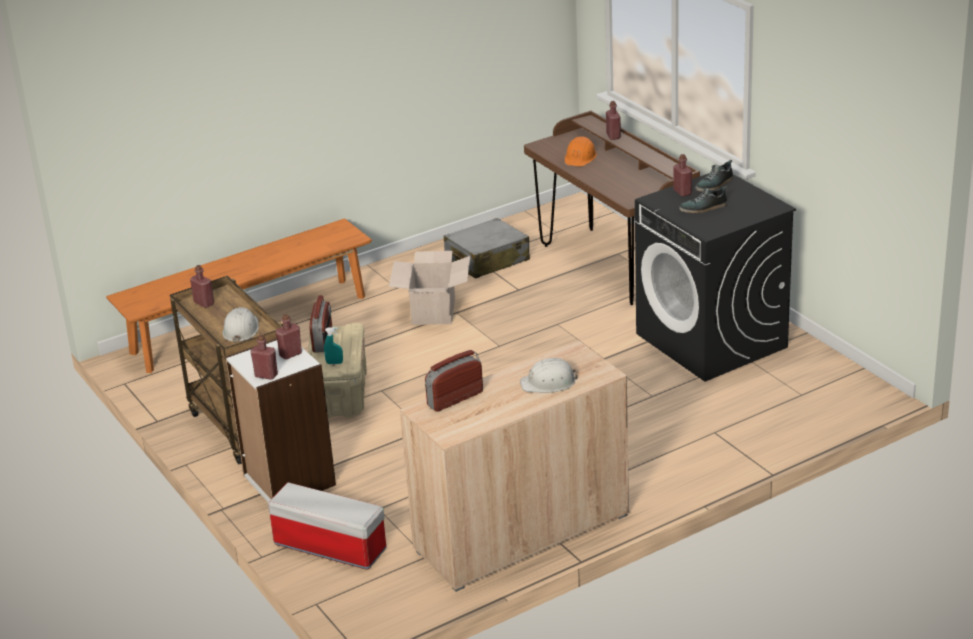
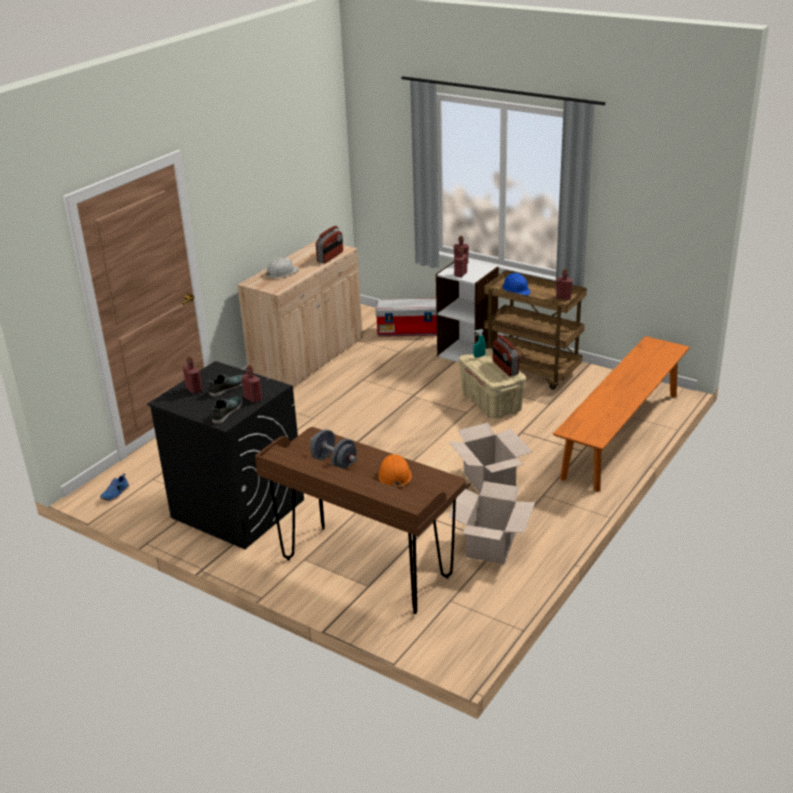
camera: 155 degrees right, 0 degrees up
white hard hat [223,307,259,344] -> blue hard hat [503,273,531,295]
grey suitcase [444,218,530,279] -> cardboard box [448,481,535,564]
red bottle [606,101,621,140] -> red bottle moved to [183,356,202,394]
none -> blue shoe [100,473,129,501]
none -> grey dumbbell [310,429,357,469]

